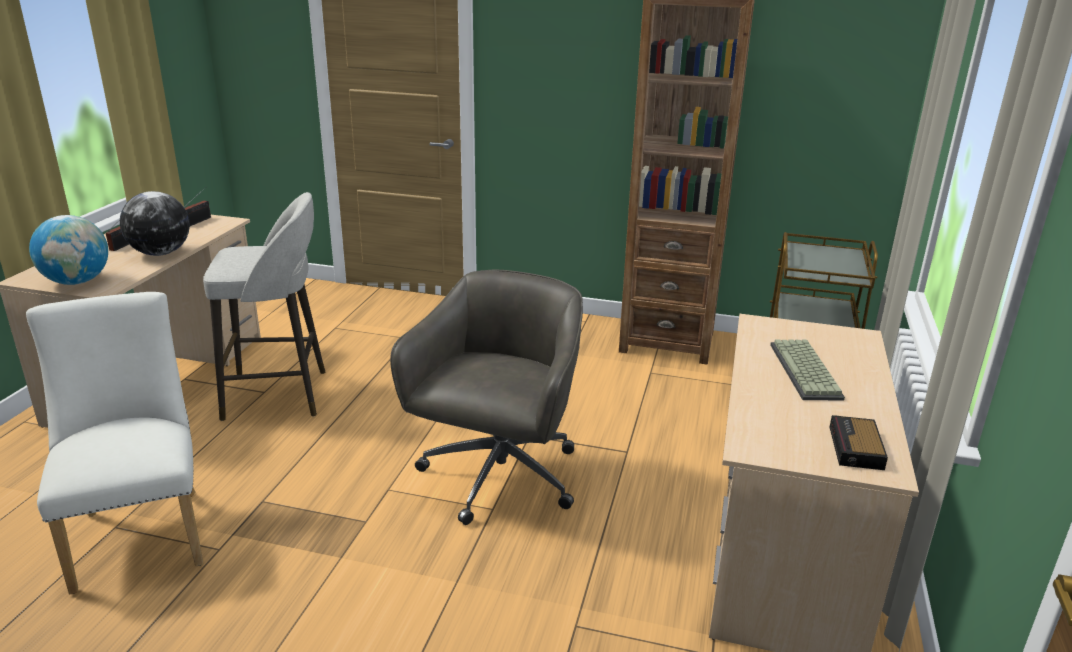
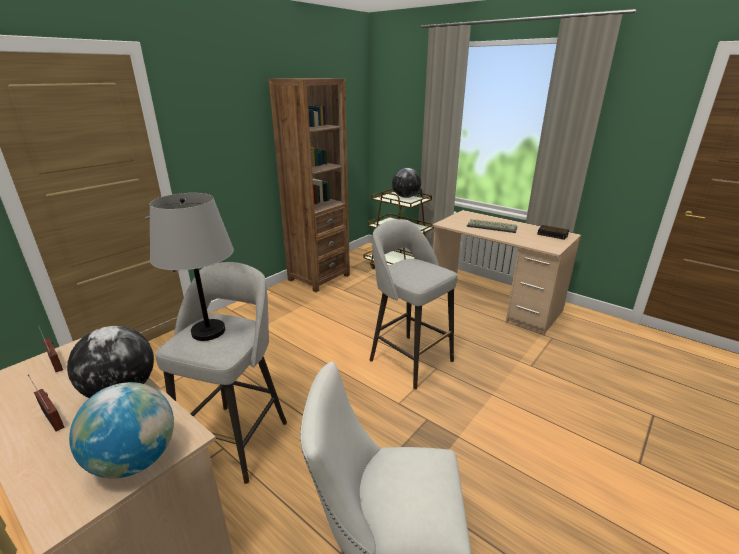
camera: 65 degrees left, 0 degrees up
grey office chair [390,270,583,525] -> grey stool [370,219,458,389]
none -> grey table lamp [150,193,234,341]
none -> globe [392,168,421,198]

